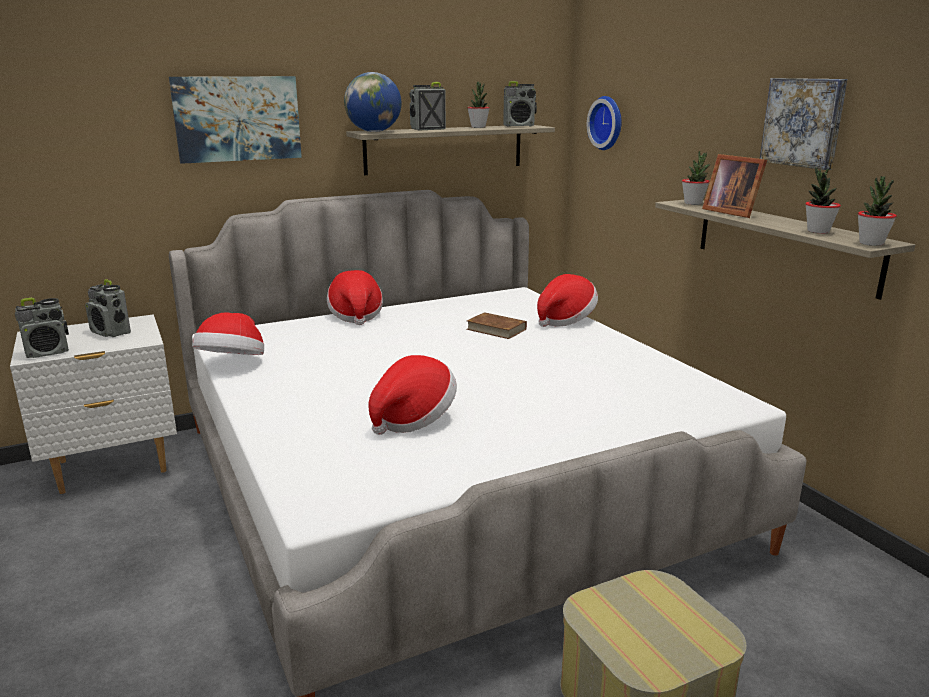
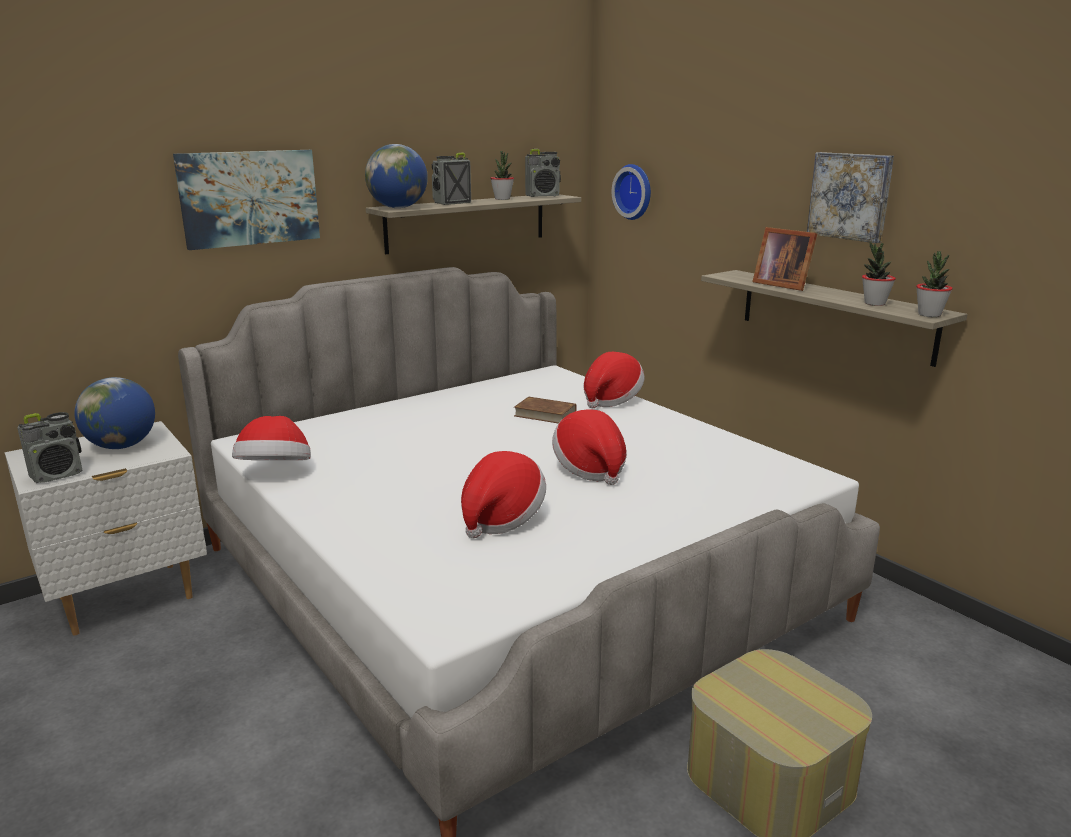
camera: 10 degrees left, 0 degrees up
radio [85,279,131,337] -> globe [74,377,155,449]
hat [327,270,383,325] -> hat moved to [552,410,627,485]
potted plant [682,151,710,205] -> none

